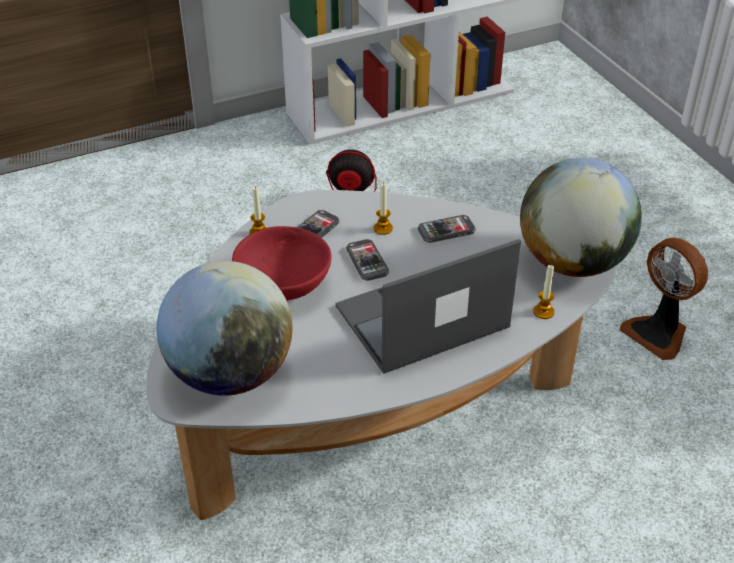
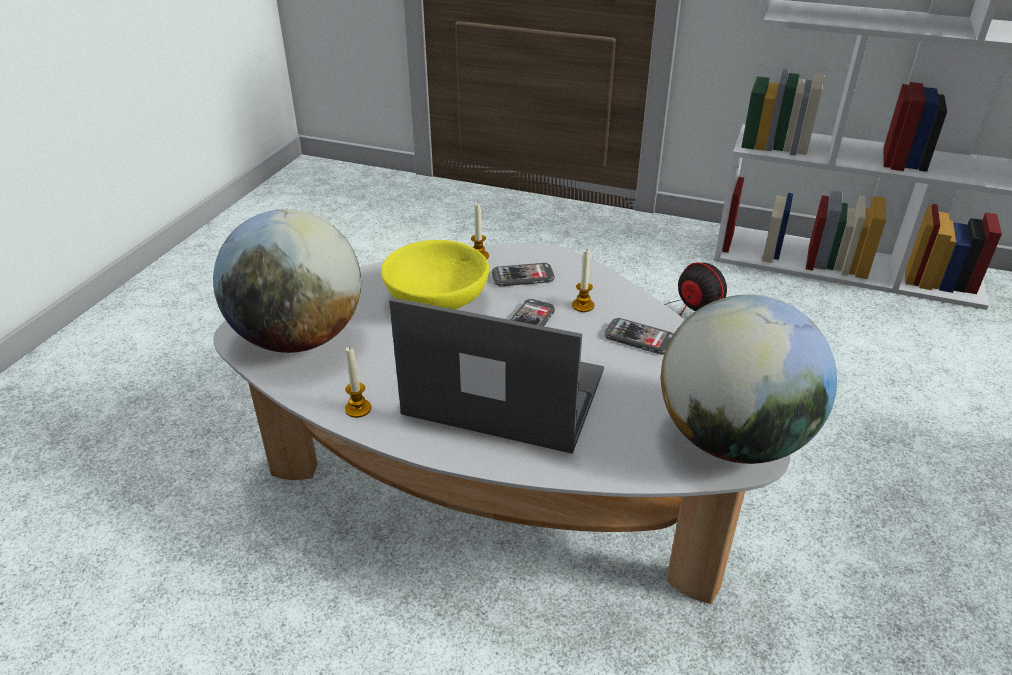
camera: 45 degrees right, 5 degrees down
red bowl [232,226,331,300] -> yellow bowl [381,240,490,310]
candle [533,265,555,319] -> candle moved to [345,347,371,418]
fan [620,237,708,360] -> none

